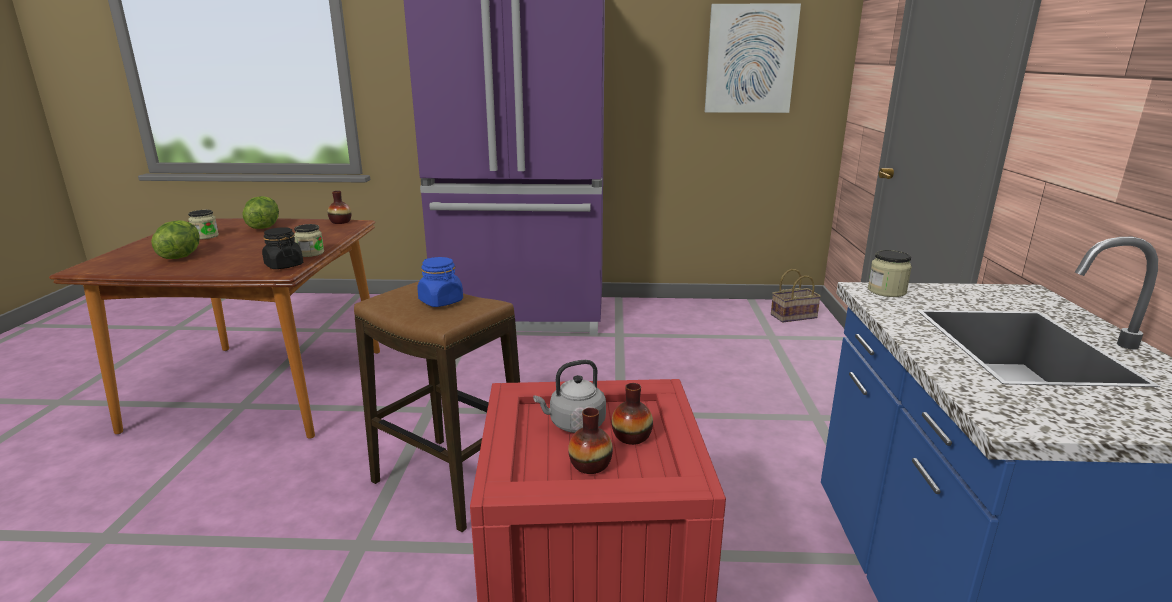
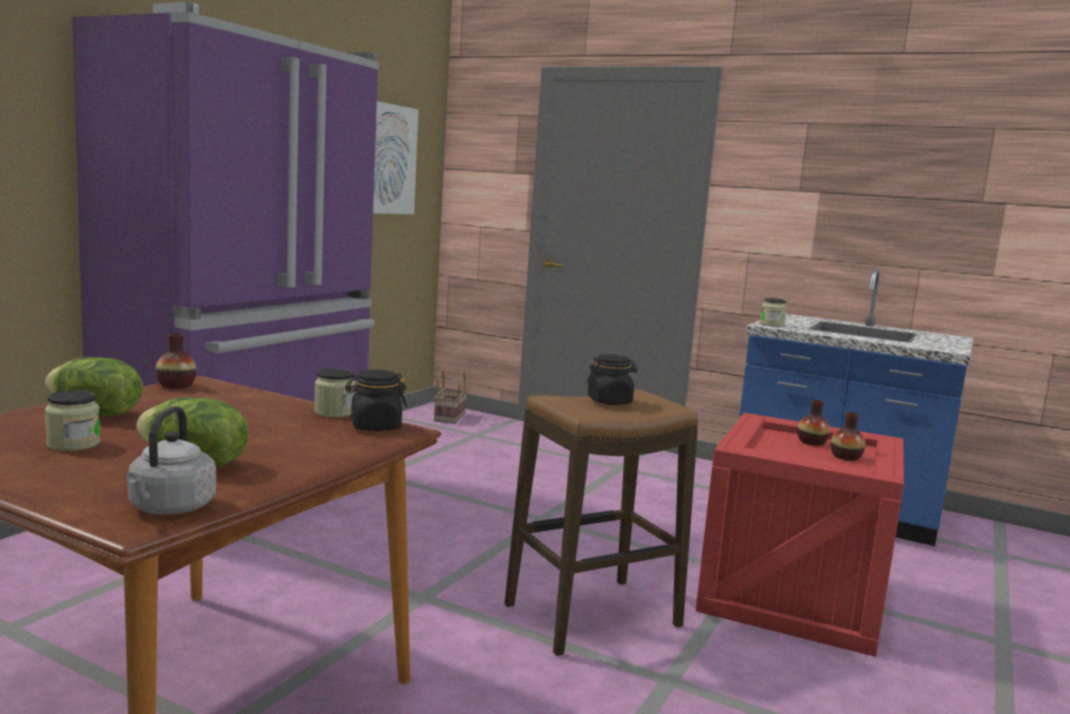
camera: 65 degrees left, 10 degrees down
blue jar [417,257,463,307] -> black jar [587,354,638,405]
grey kettle [533,360,606,433] -> grey kettle moved to [126,406,216,515]

